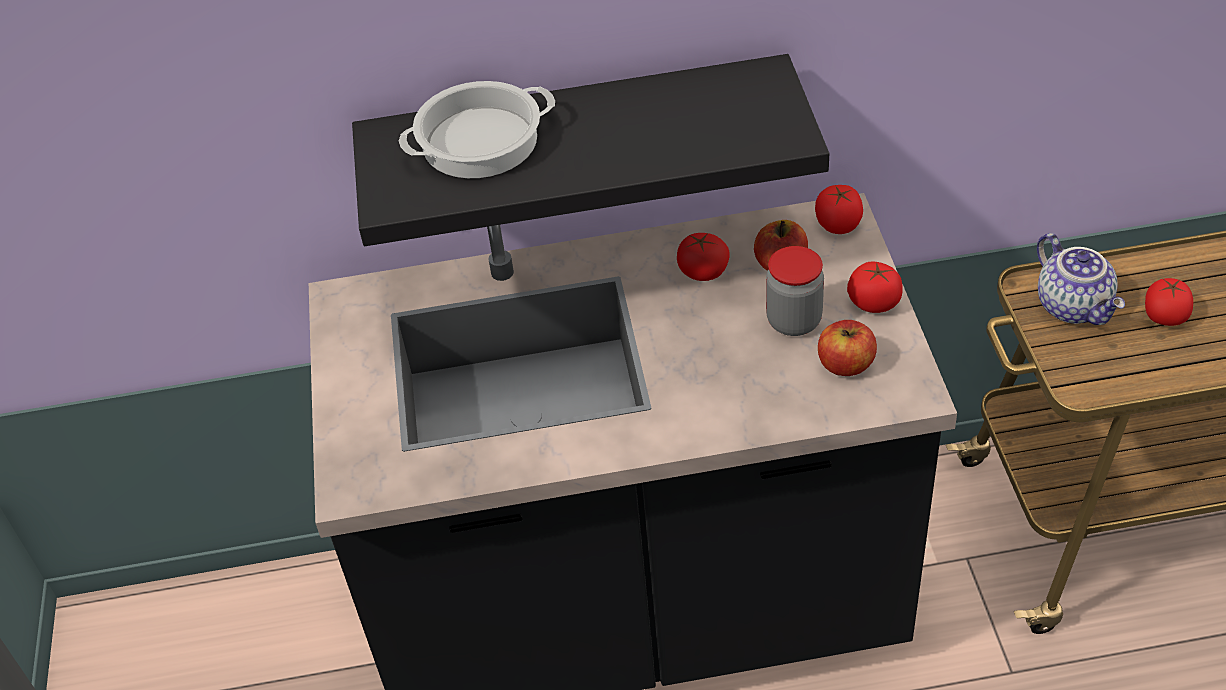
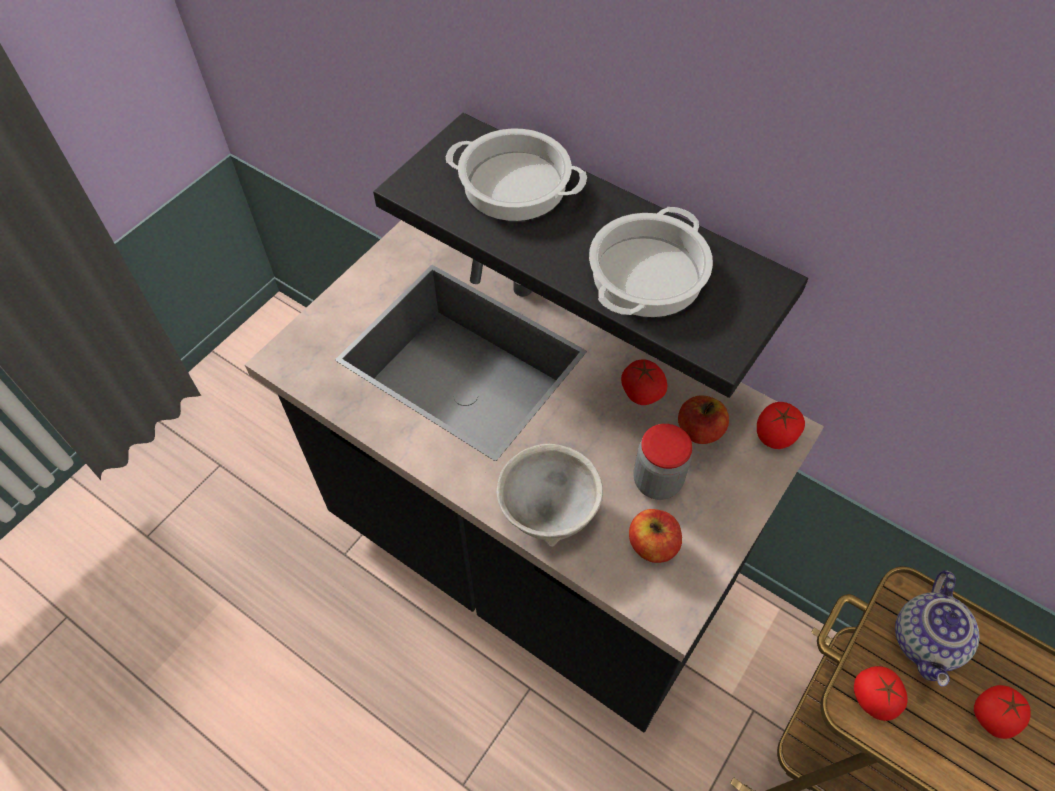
camera: 40 degrees right, 10 degrees up
tomato [847,261,903,313] -> tomato moved to [854,666,908,721]
none -> grey bowl [496,444,603,547]
none -> cooking pot [589,207,713,317]

